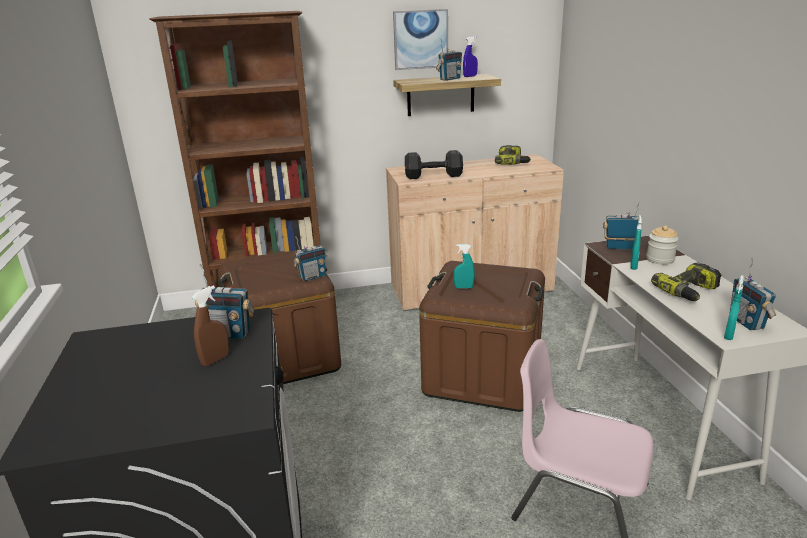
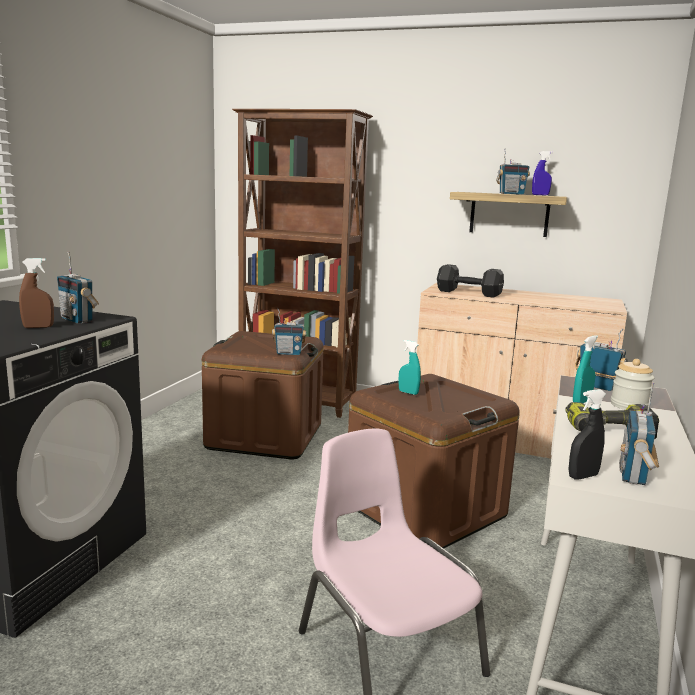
camera: 30 degrees right, 10 degrees down
picture [393,9,448,70] -> none
power drill [495,145,531,165] -> none
turquoise spray bottle [724,275,744,340] -> black spray bottle [568,389,606,480]

